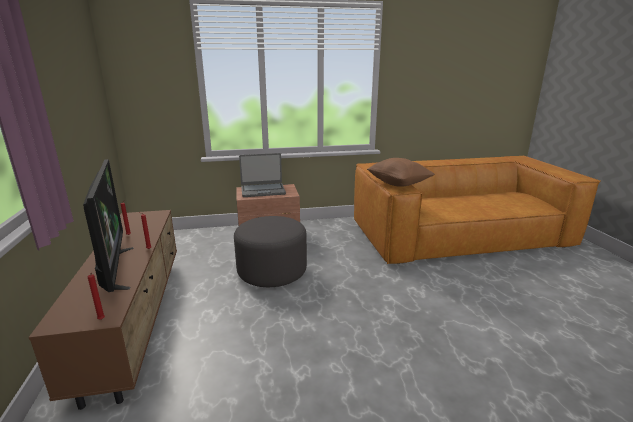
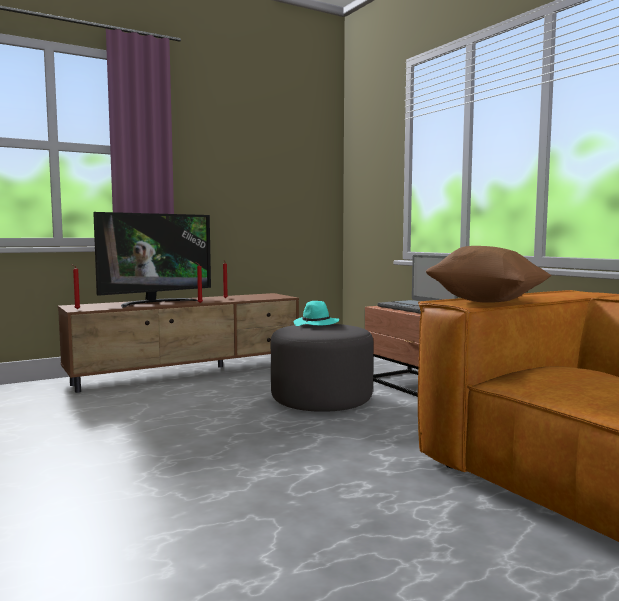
camera: 70 degrees right, 15 degrees down
none -> turquoise hat [294,301,339,326]

